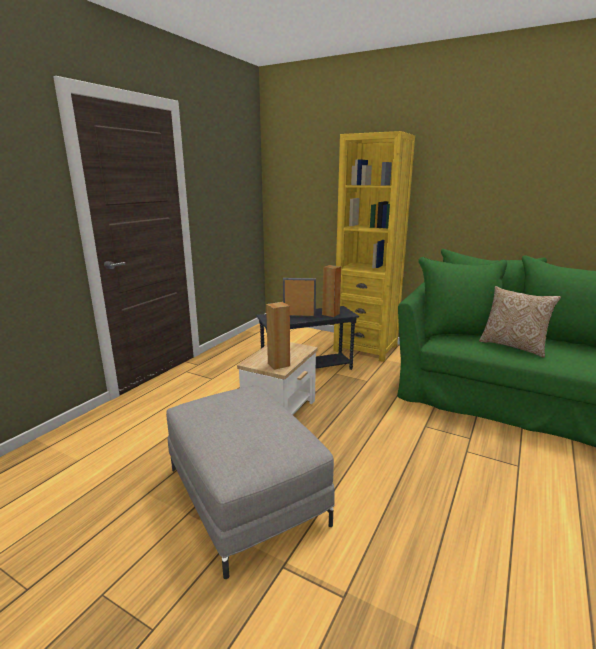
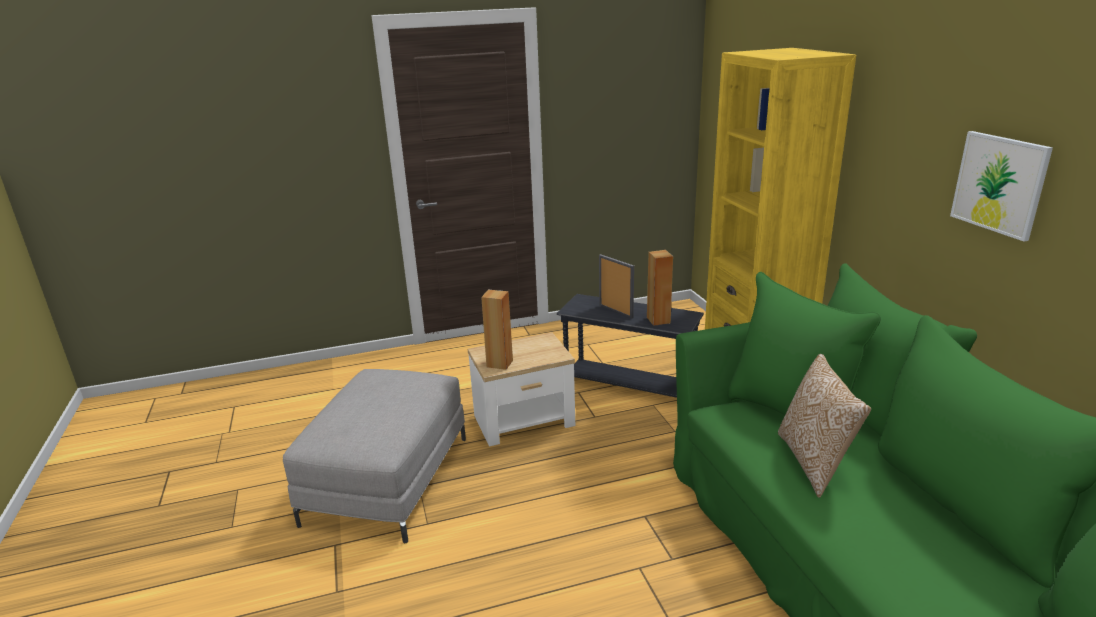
camera: 45 degrees right, 5 degrees up
none -> picture [950,131,1053,242]

